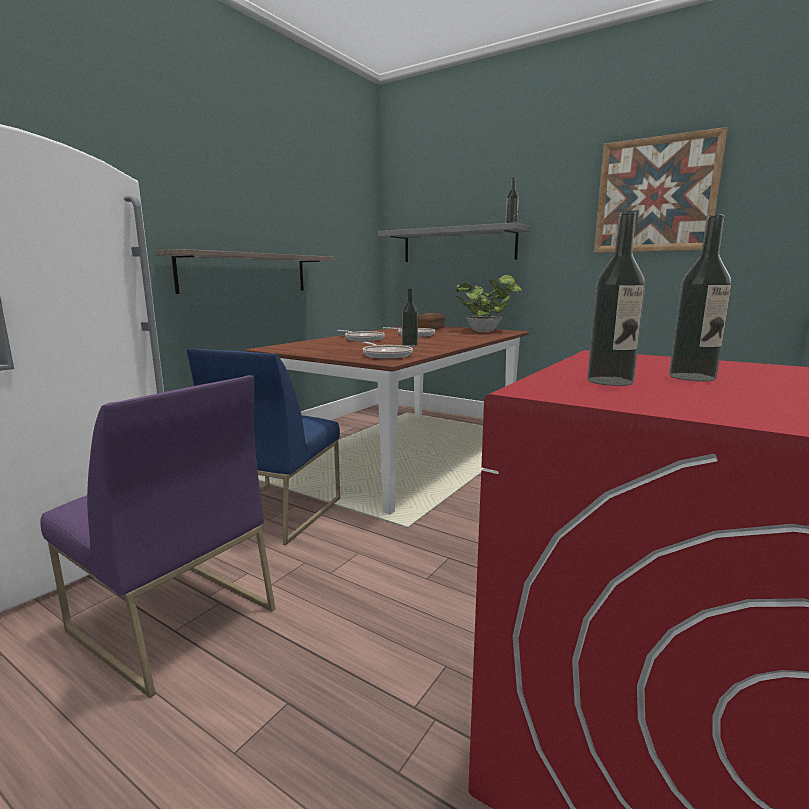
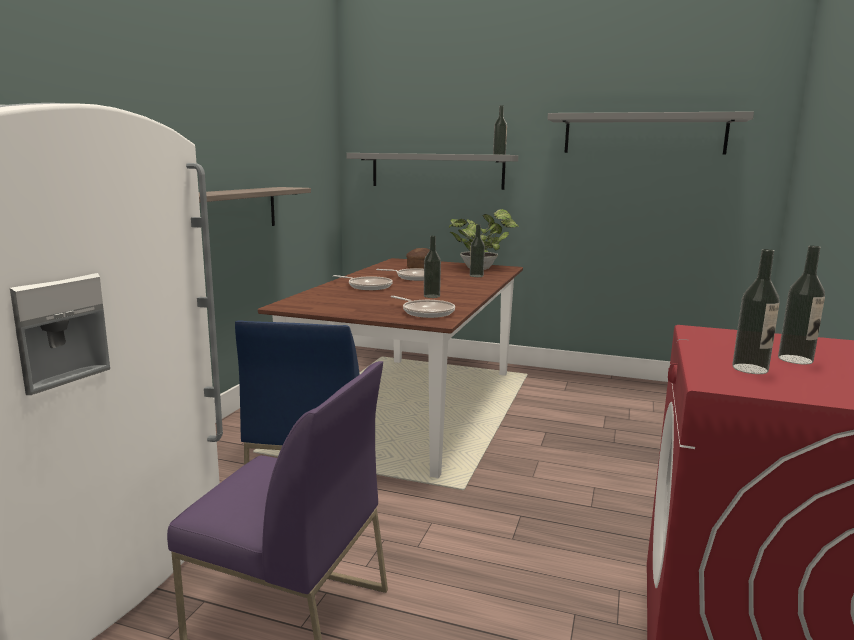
camera: 15 degrees left, 0 degrees up
picture [594,127,728,253] -> grey shelf [547,111,754,155]
none -> bottle [470,224,485,277]

